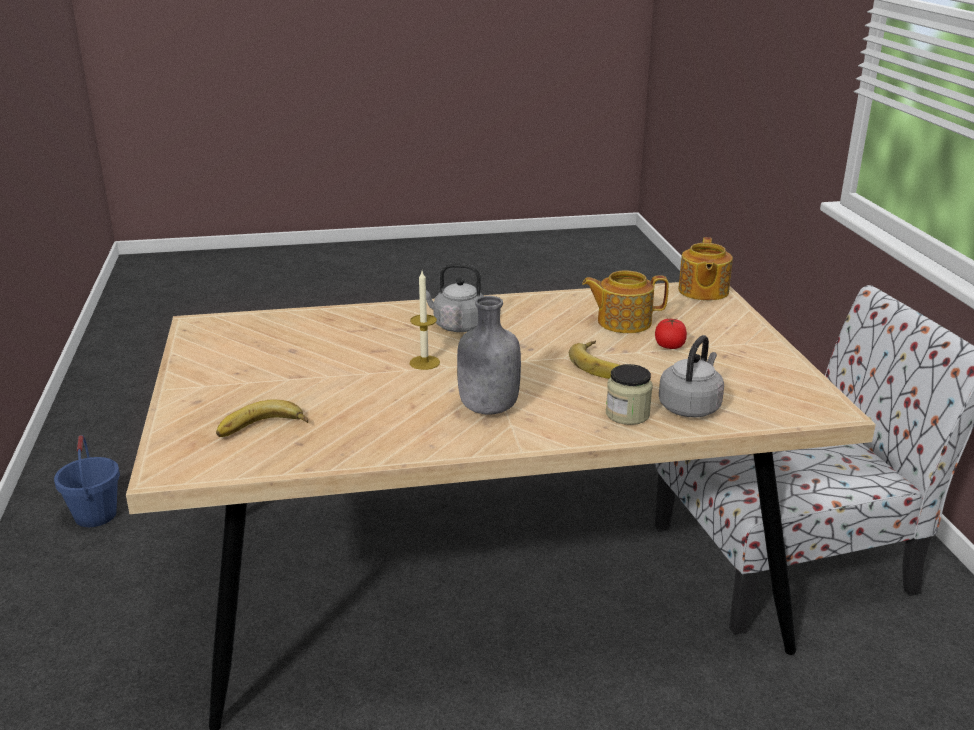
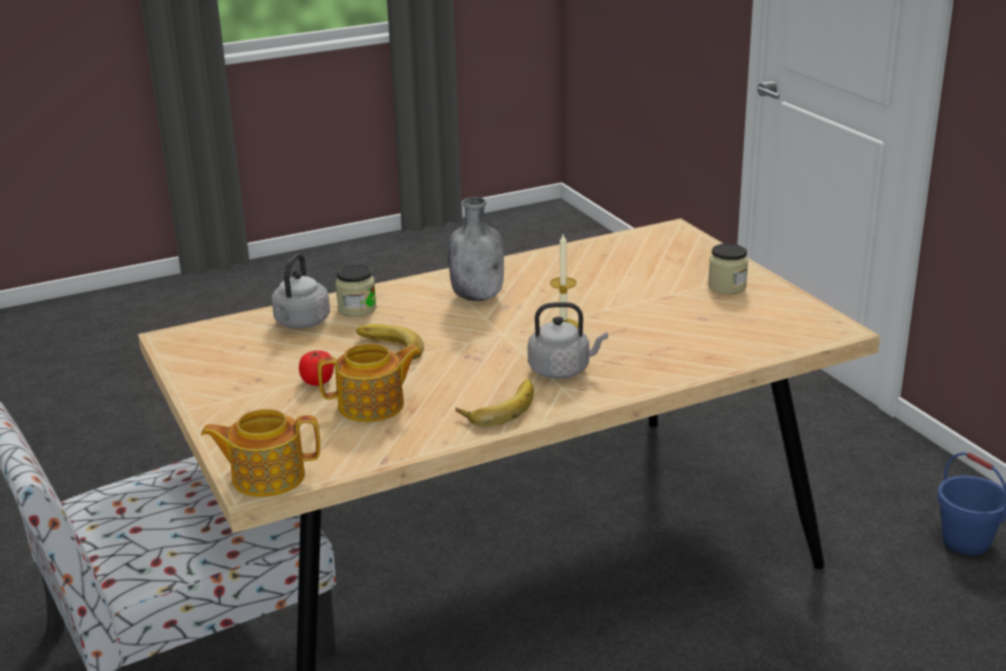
camera: 165 degrees right, 0 degrees up
banana [216,399,308,437] -> banana moved to [456,379,534,426]
teapot [678,237,733,301] -> teapot turned 90 degrees counterclockwise [201,409,320,497]
none -> jar [708,244,748,294]

